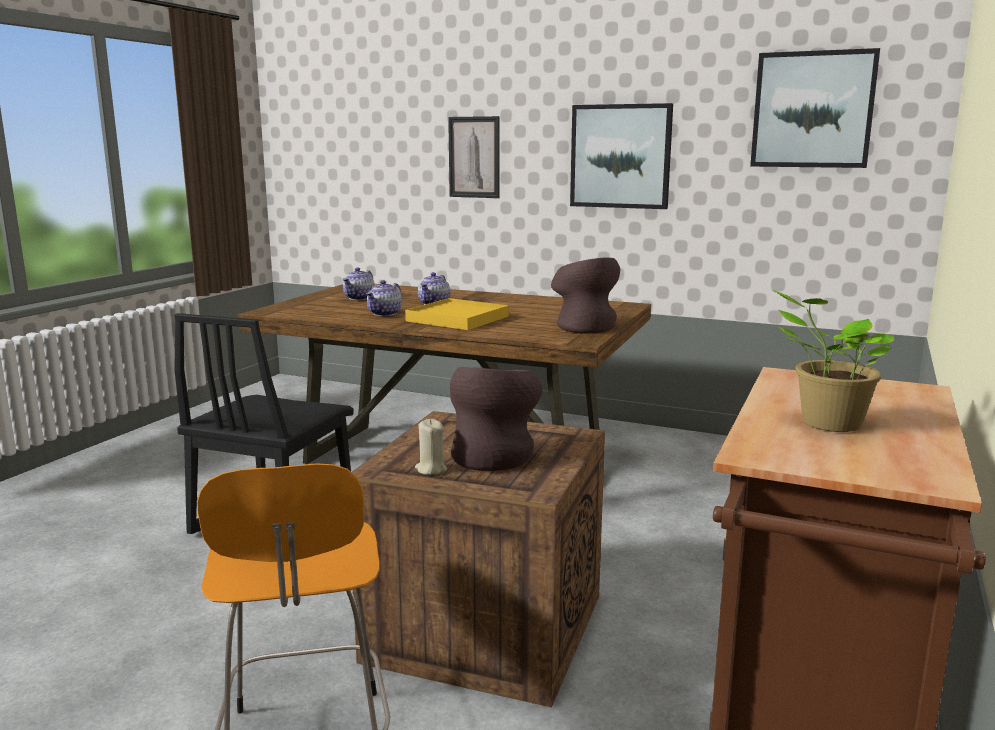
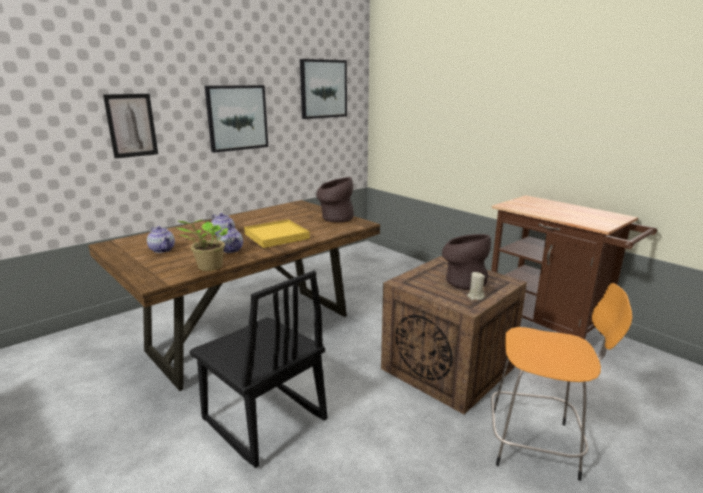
camera: 65 degrees left, 5 degrees up
potted plant [773,290,894,432] -> potted plant moved to [177,220,229,271]

